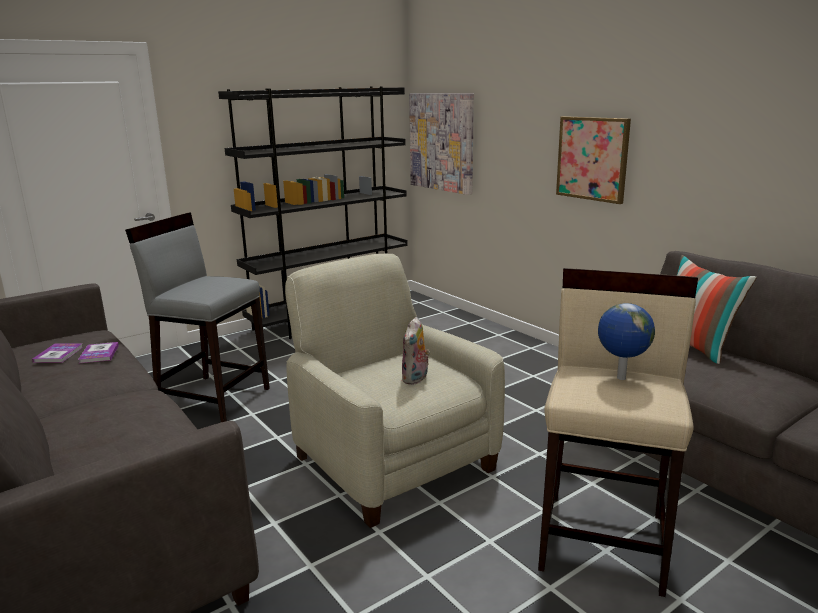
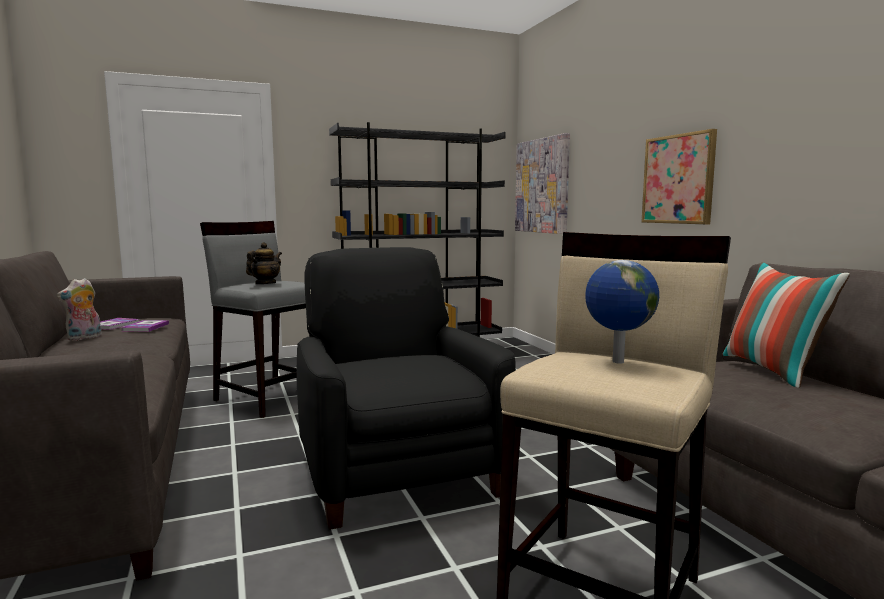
camera: 15 degrees right, 10 degrees down
beige armchair [285,254,505,528] -> black armchair [296,247,516,530]
plush toy [402,317,430,385] -> plush toy moved to [57,278,102,341]
none -> teapot [246,242,282,284]

